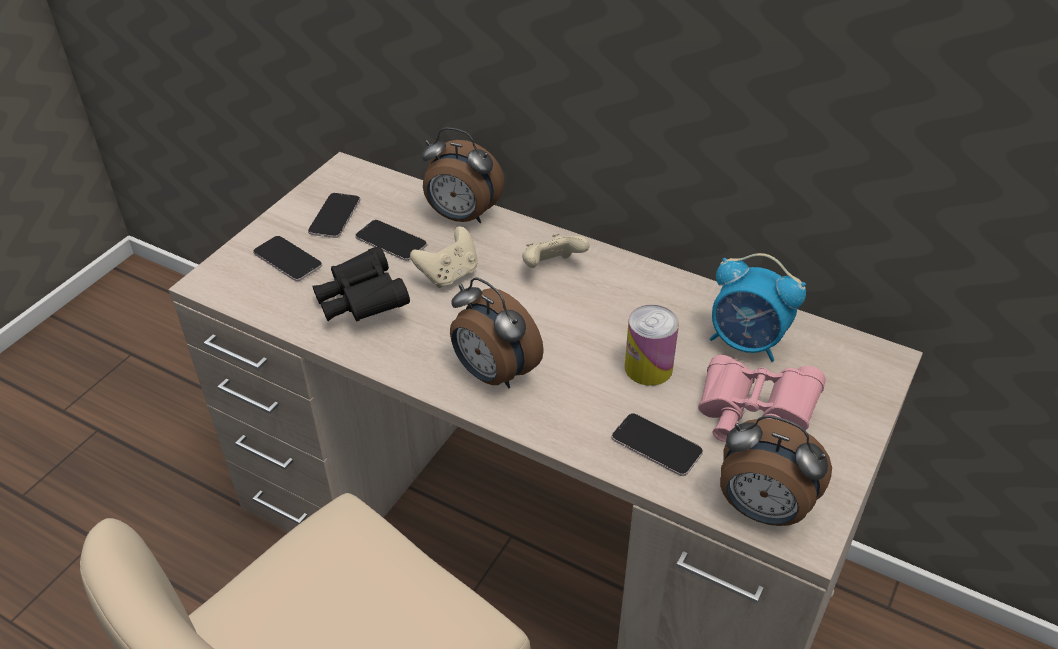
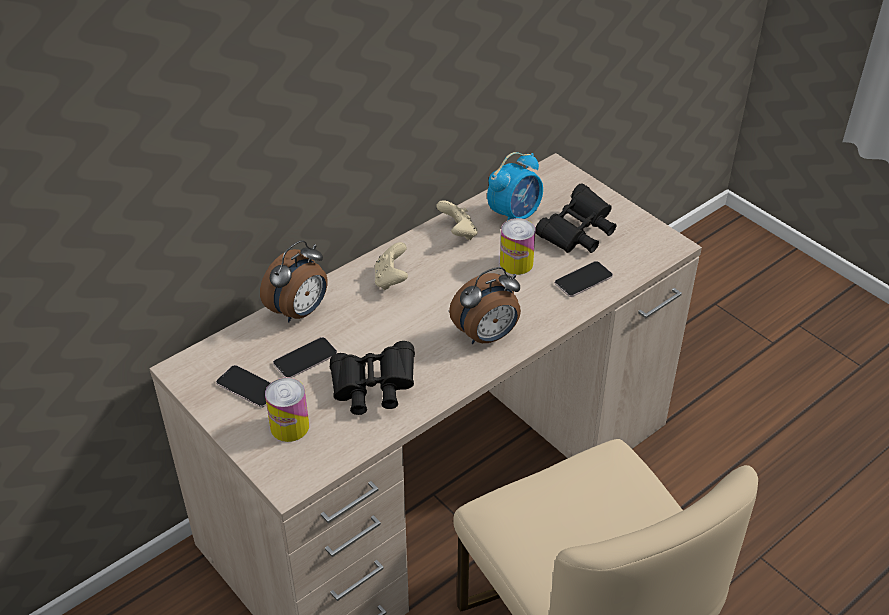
camera: 70 degrees left, 0 degrees up
phone [253,236,322,281] -> can [265,377,309,442]
beige game controller [410,226,478,288] -> beige game controller moved to [436,200,478,240]
pink binoculars [698,355,826,442] -> black binoculars [535,184,617,253]
alarm clock [720,415,832,526] -> none

